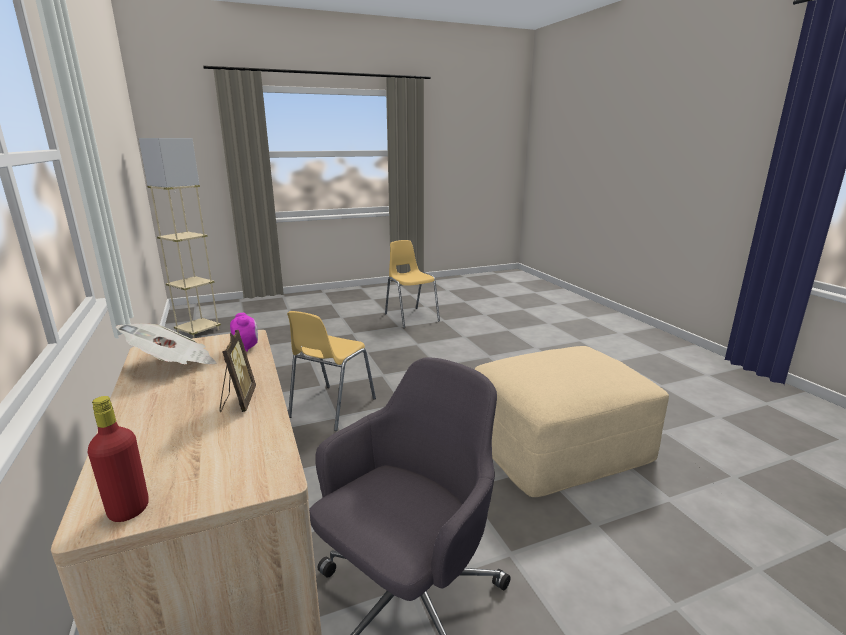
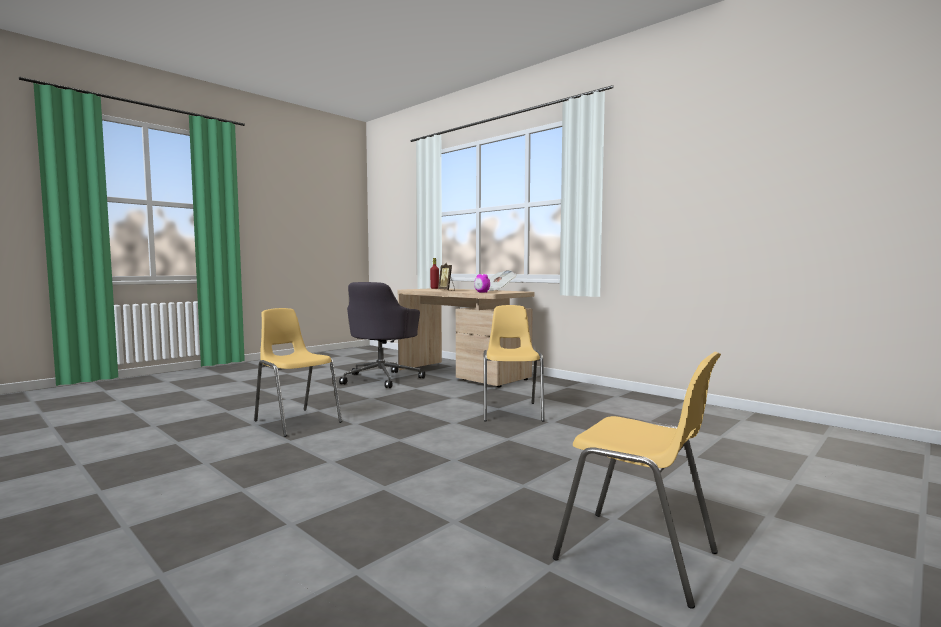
camera: 155 degrees right, 15 degrees down
beige floor lamp [139,138,221,338] -> none
beige ottoman [474,346,669,497] -> yellow chair [254,308,342,437]

